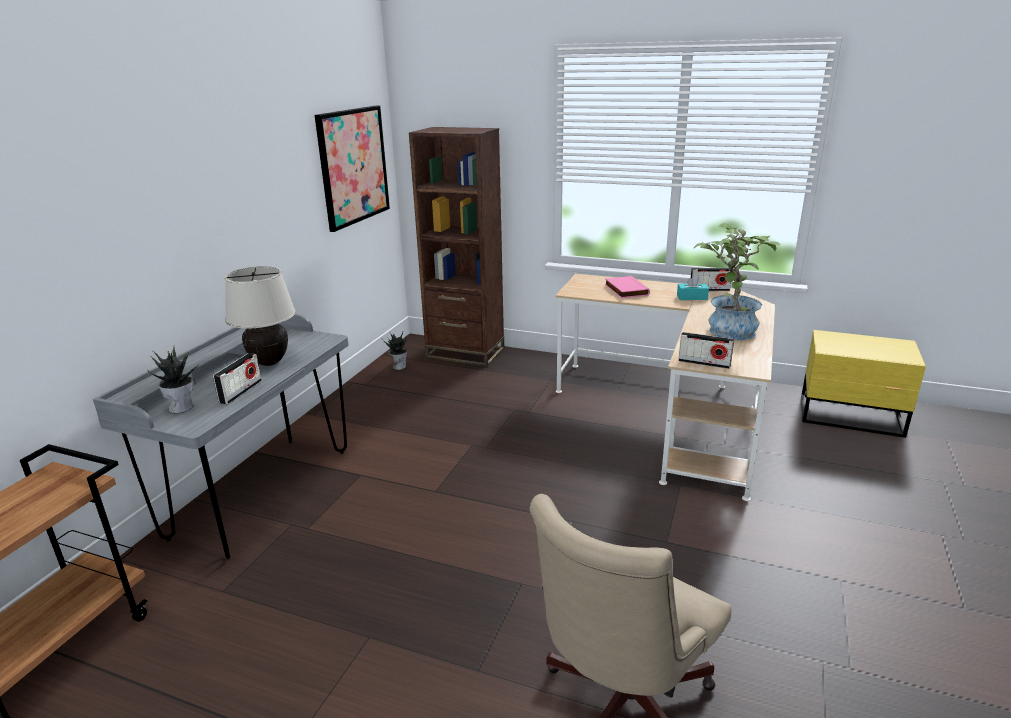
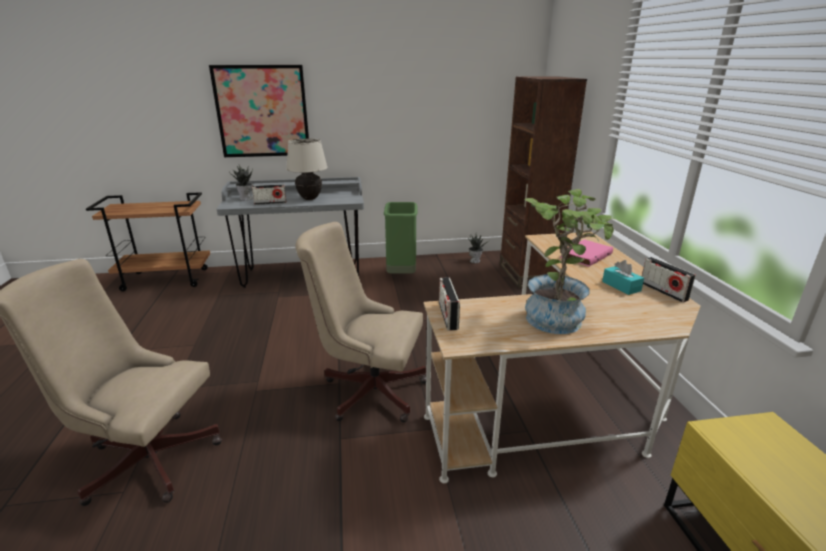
camera: 60 degrees right, 0 degrees up
picture [315,105,390,232] -> picture moved to [209,65,309,157]
none -> beige office chair [295,222,426,422]
none -> green trash can [384,202,418,274]

